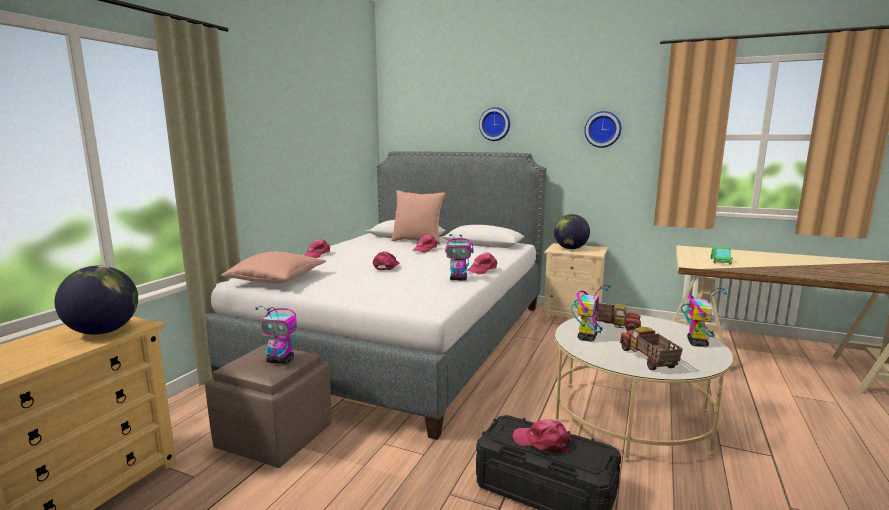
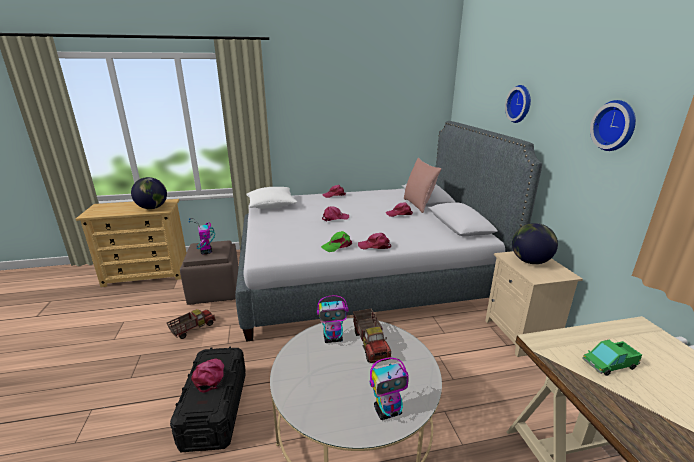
camera: 55 degrees right, 10 degrees up
pink pillow [221,252,326,284] -> white pillow [246,187,297,209]
toy robot [445,234,474,281] -> green cap [321,231,352,252]
toy truck [620,327,683,370] -> toy truck moved to [166,309,216,339]

